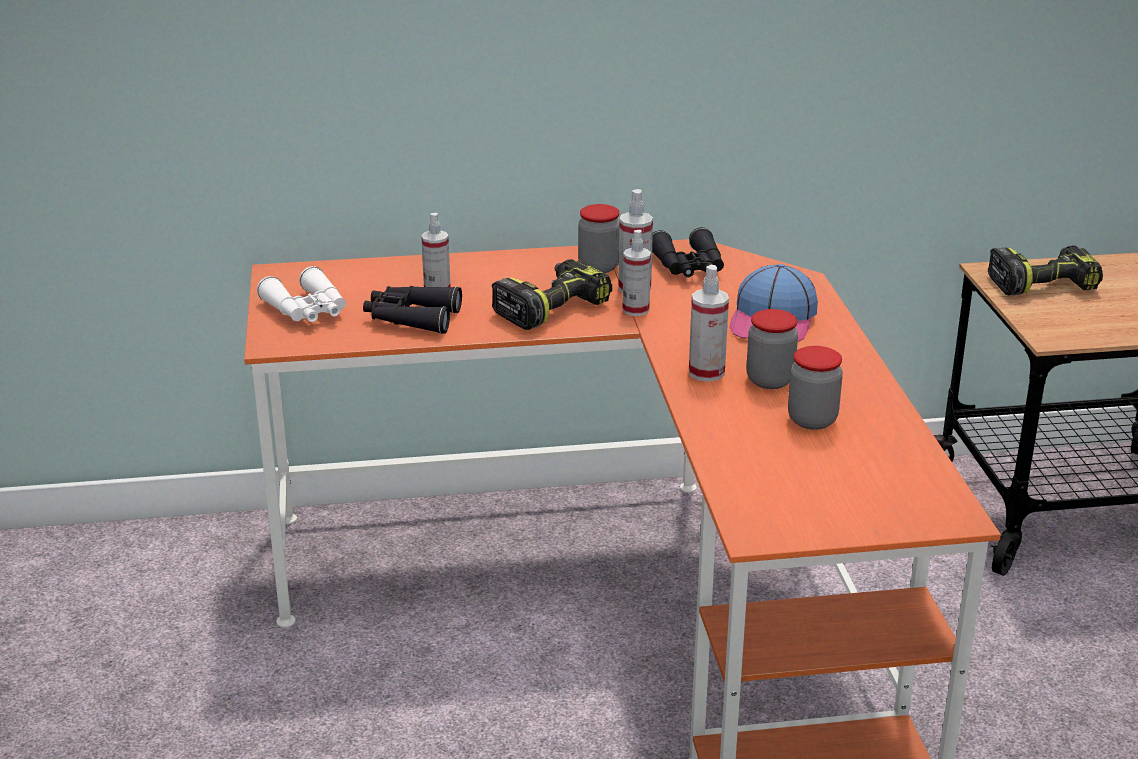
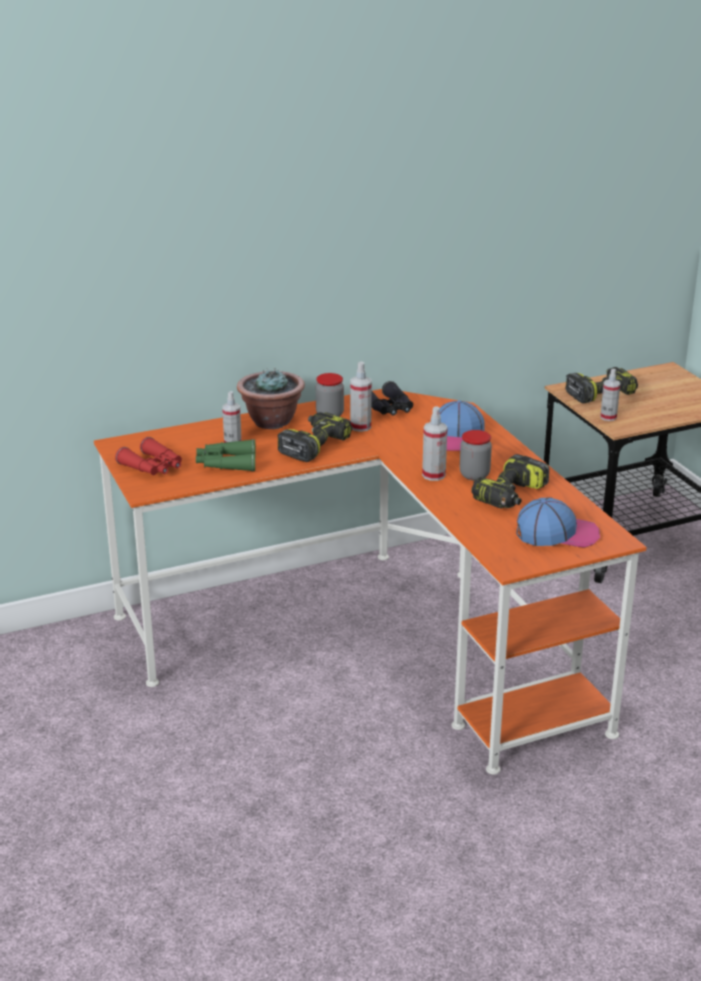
camera: 15 degrees left, 0 degrees up
white binoculars [257,266,346,322] -> red binoculars [115,437,182,475]
black binoculars [363,286,462,334] -> green binoculars [196,439,256,471]
spray bottle [622,230,651,316] -> spray bottle moved to [600,369,620,421]
jar [788,346,843,430] -> power drill [472,454,549,509]
none -> potted plant [237,368,305,429]
none -> cap [516,497,600,548]

